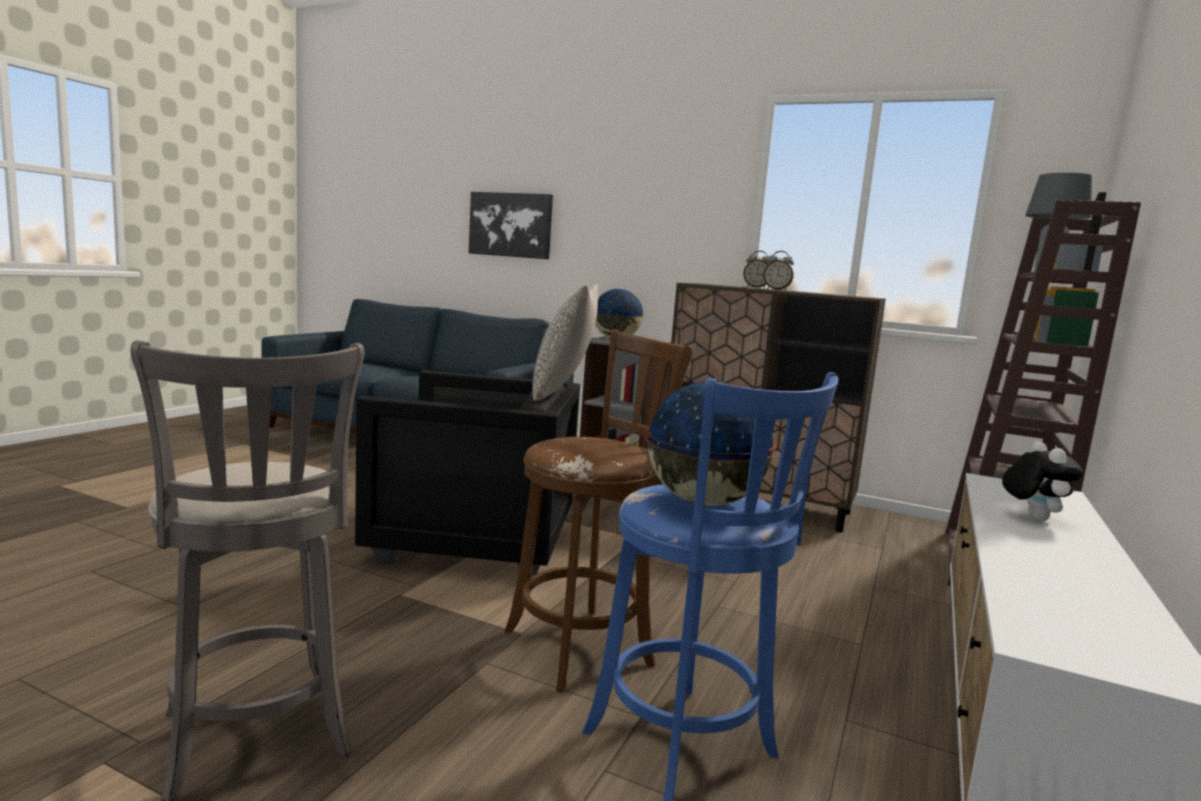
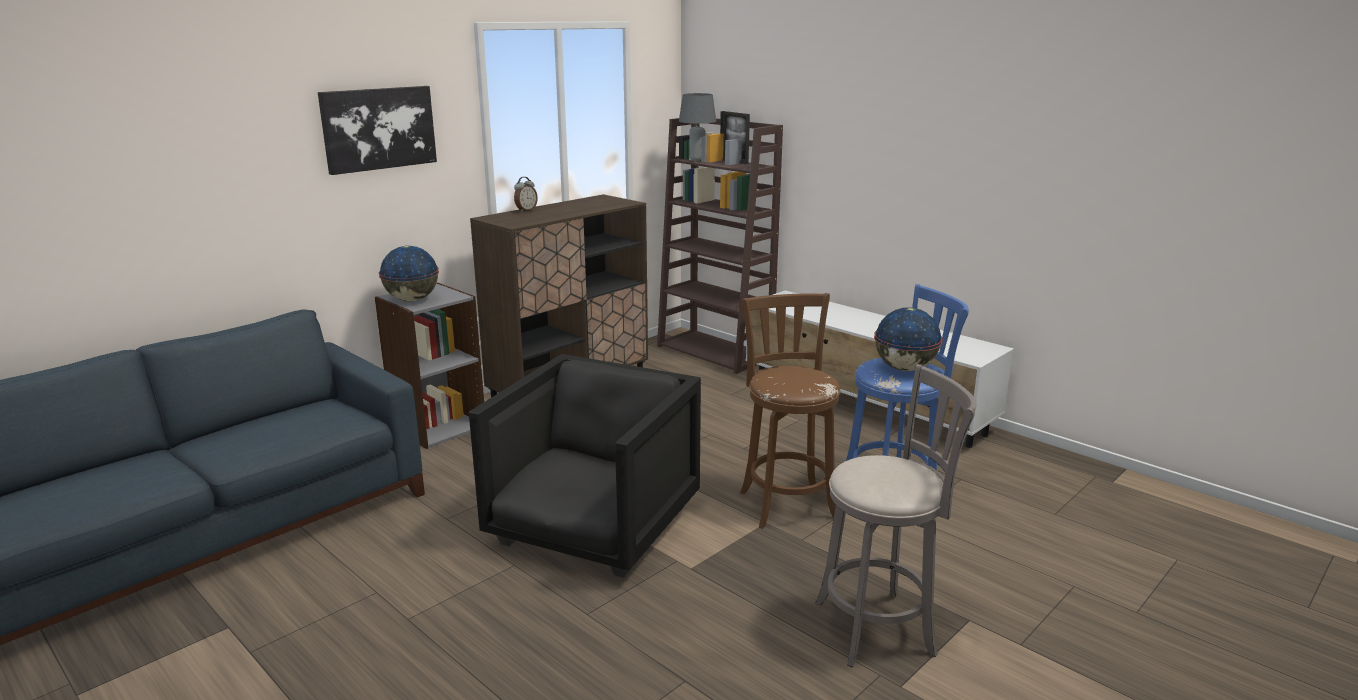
camera: 70 degrees left, 10 degrees up
picture [469,192,553,259] -> picture moved to [318,86,437,175]
grey pillow [532,283,599,401] -> none
alarm clock [763,251,794,291] -> none
plush toy [1002,441,1083,521] -> none

